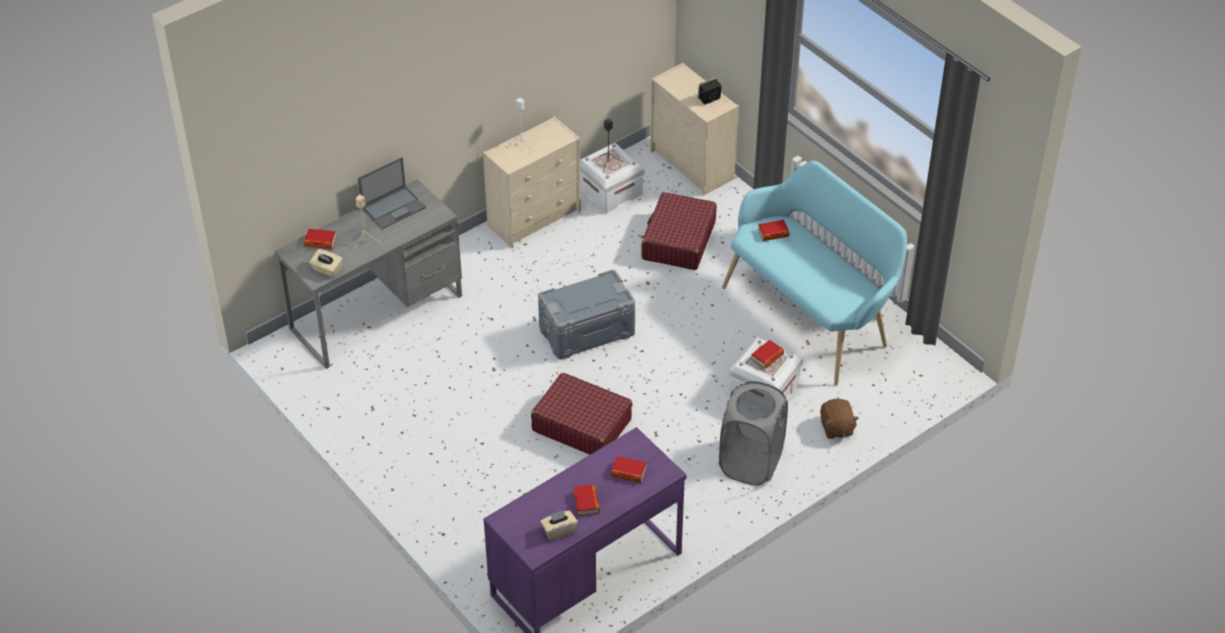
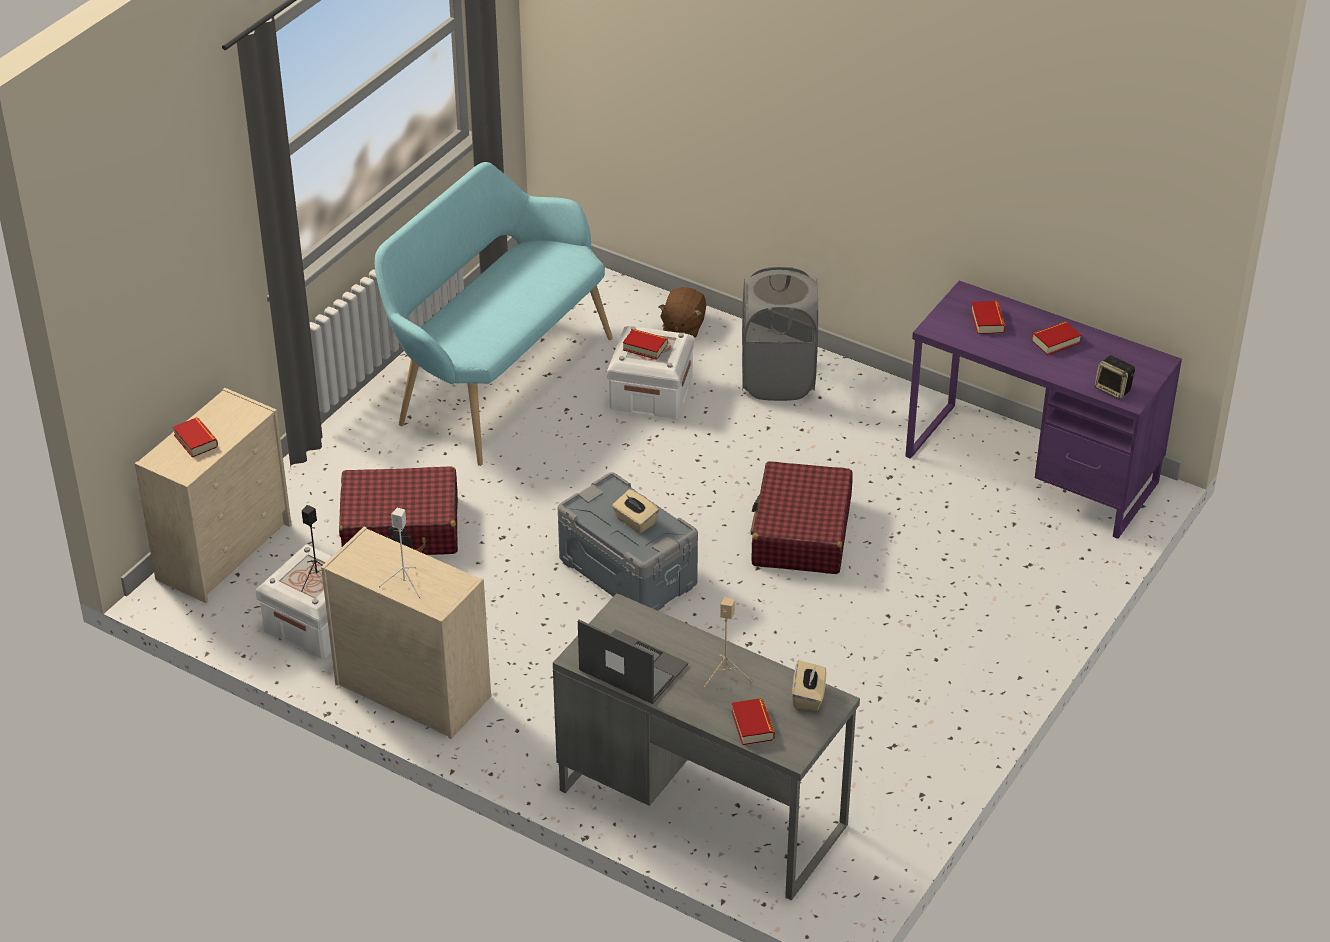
camera: 110 degrees left, 5 degrees down
beige tissue box [540,510,578,540] -> beige tissue box moved to [612,489,659,533]
speaker [698,78,722,105] -> speaker moved to [1094,355,1135,399]
book [758,220,790,241] -> book moved to [173,417,218,457]
brown plush toy [820,399,859,439] -> brown plush toy turned 135 degrees clockwise [659,287,706,338]

